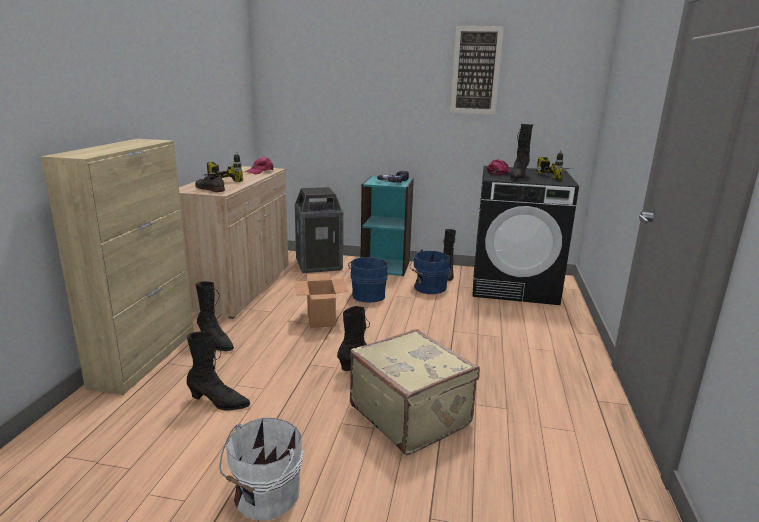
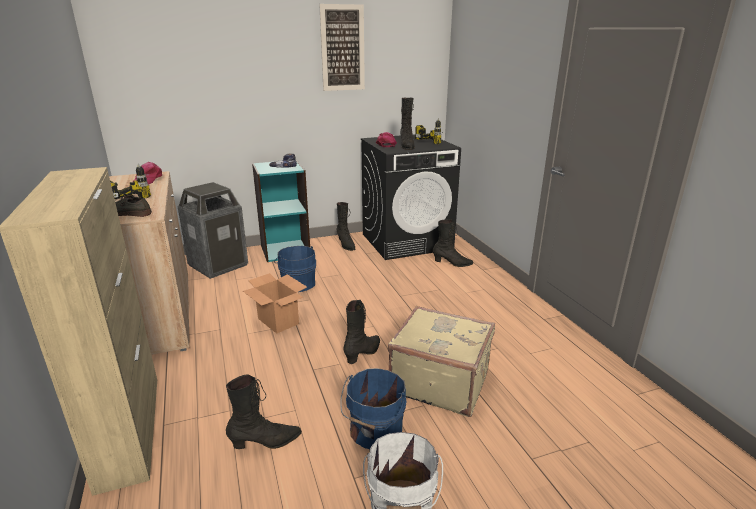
camera: 30 degrees left, 5 degrees up
black boot [195,281,234,351] -> black boot moved to [433,219,473,267]
blue bucket [410,249,450,294] -> blue bucket moved to [340,368,407,449]

